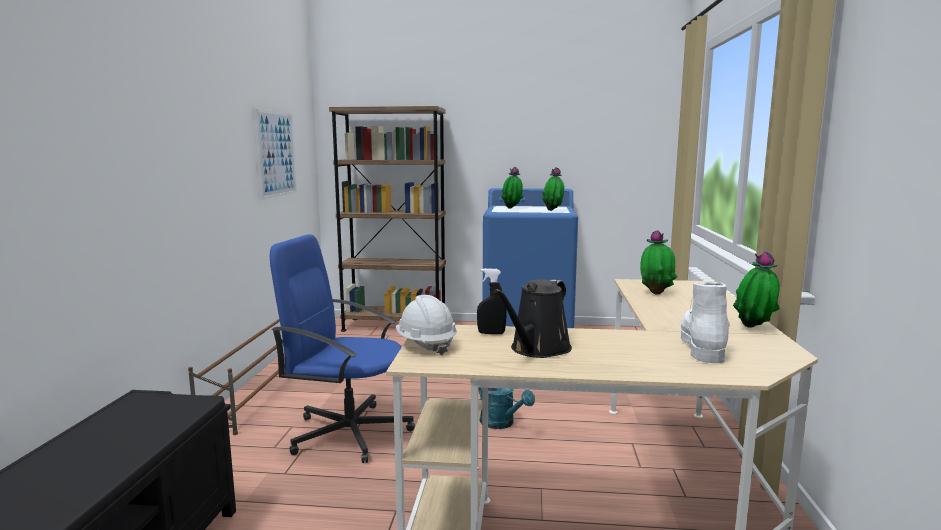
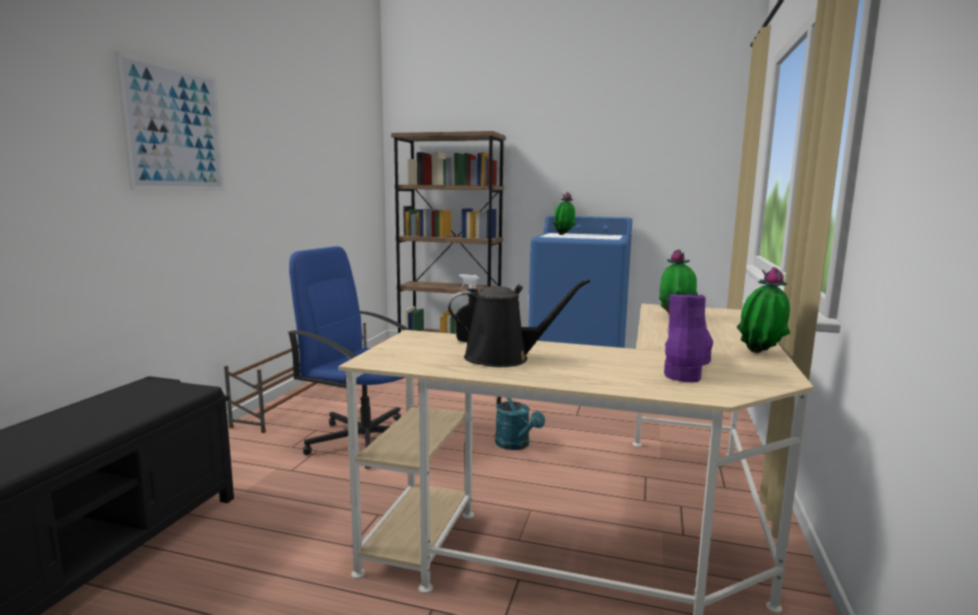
camera: 10 degrees right, 0 degrees up
picture [254,109,297,199] -> picture moved to [115,51,224,191]
white hard hat [396,295,457,355] -> none
black watering can [494,279,572,358] -> black watering can turned 135 degrees counterclockwise [448,279,590,367]
potted plant [542,167,564,211] -> none
white boot [681,282,730,363] -> purple boot [664,294,713,382]

